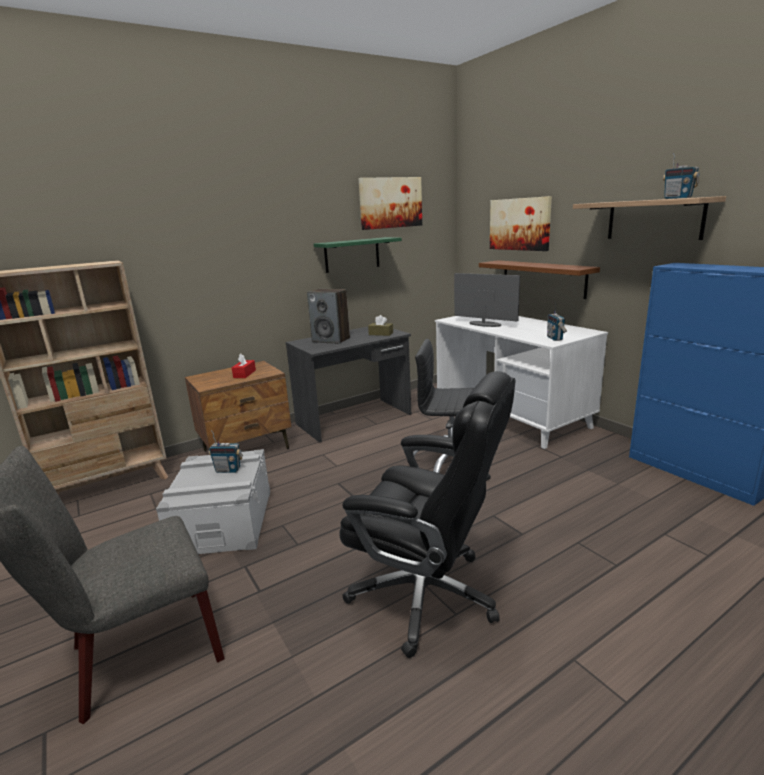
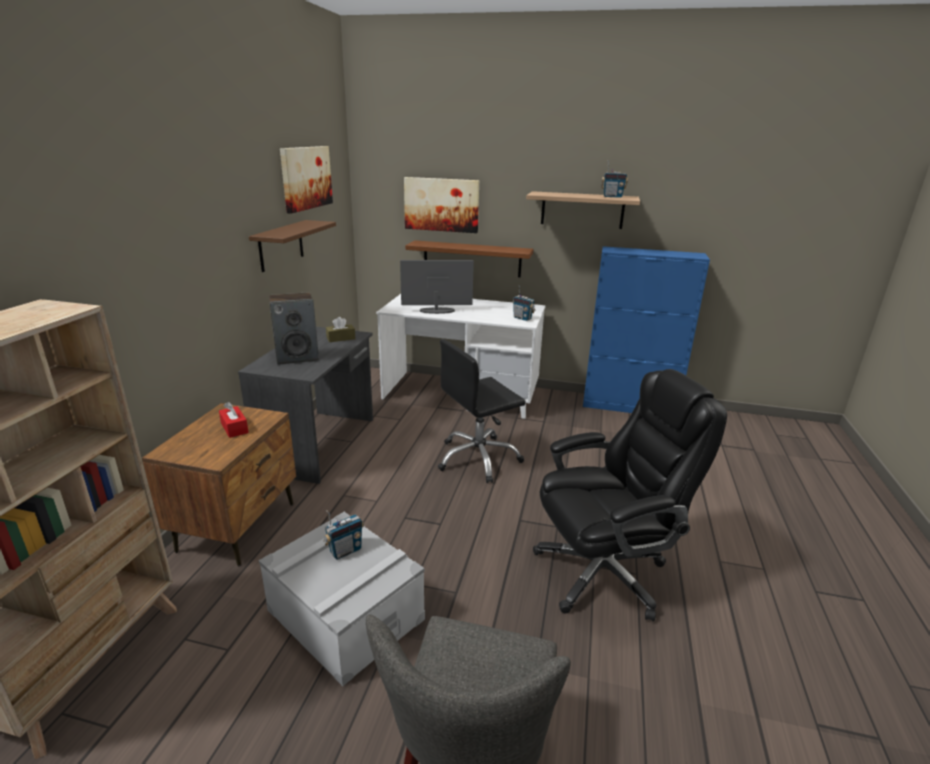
camera: 45 degrees left, 5 degrees up
green shelf [314,237,402,273] -> brown shelf [249,220,336,272]

